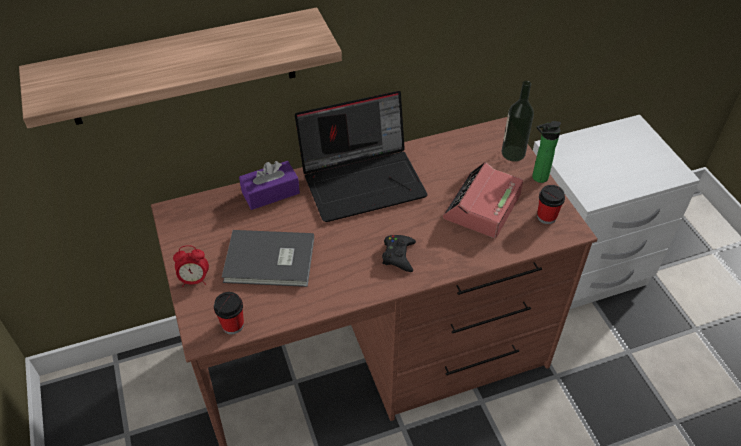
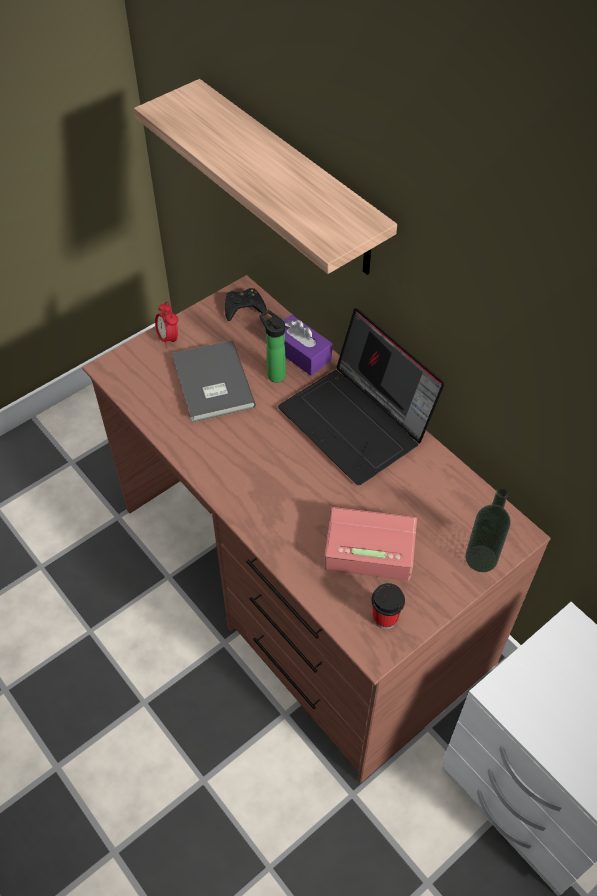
camera: 70 degrees right, 5 degrees up
cup [214,292,244,334] -> none
black game controller [382,235,416,272] -> black game controller moved to [225,288,267,321]
bottle [532,121,561,183] -> bottle moved to [259,310,286,383]

